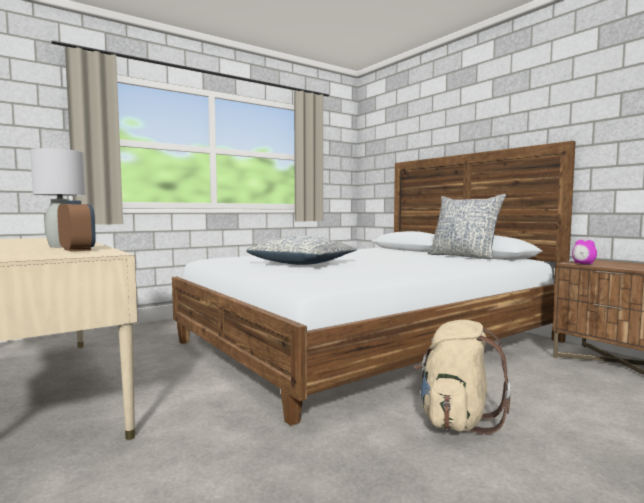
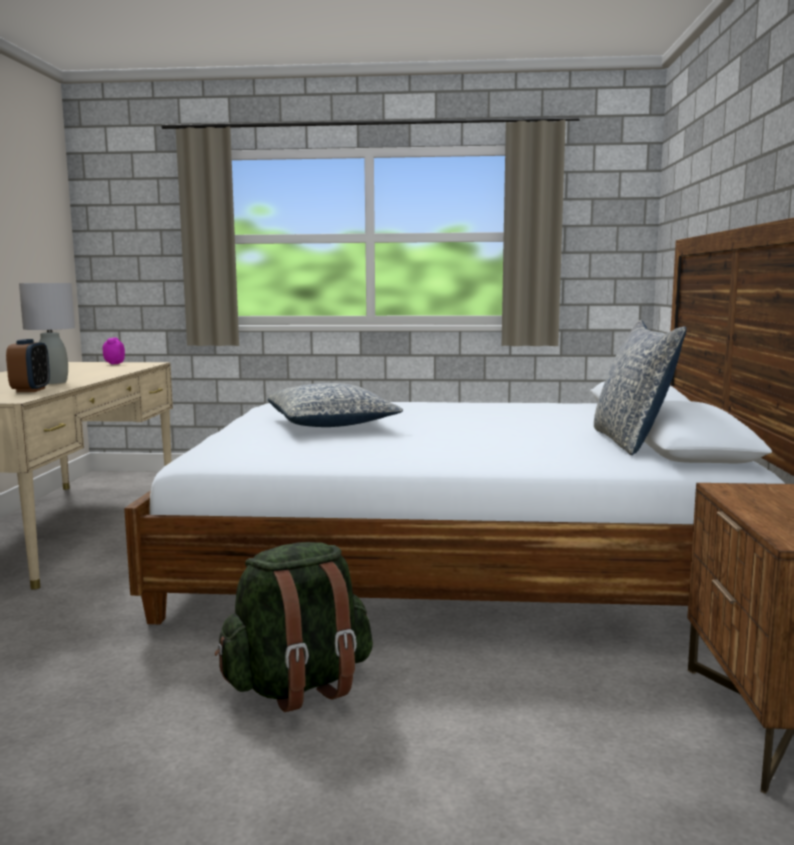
camera: 40 degrees right, 5 degrees up
beige backpack [414,320,511,434] -> green backpack [215,542,373,712]
alarm clock [572,240,597,265] -> alarm clock moved to [102,337,125,365]

